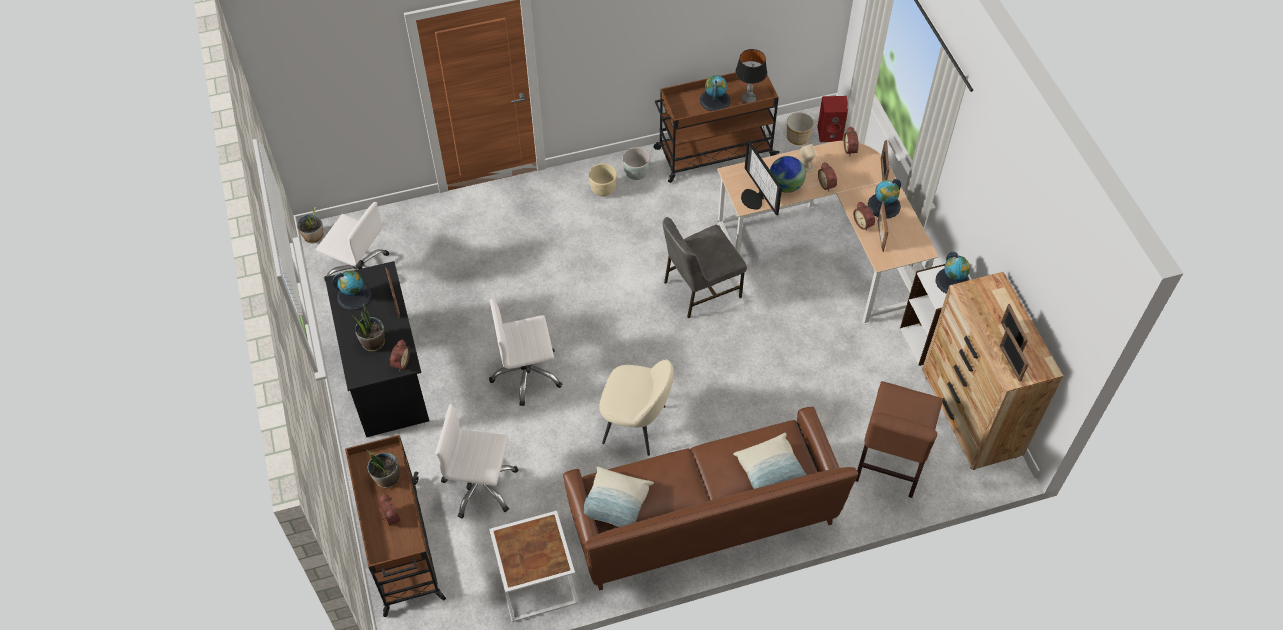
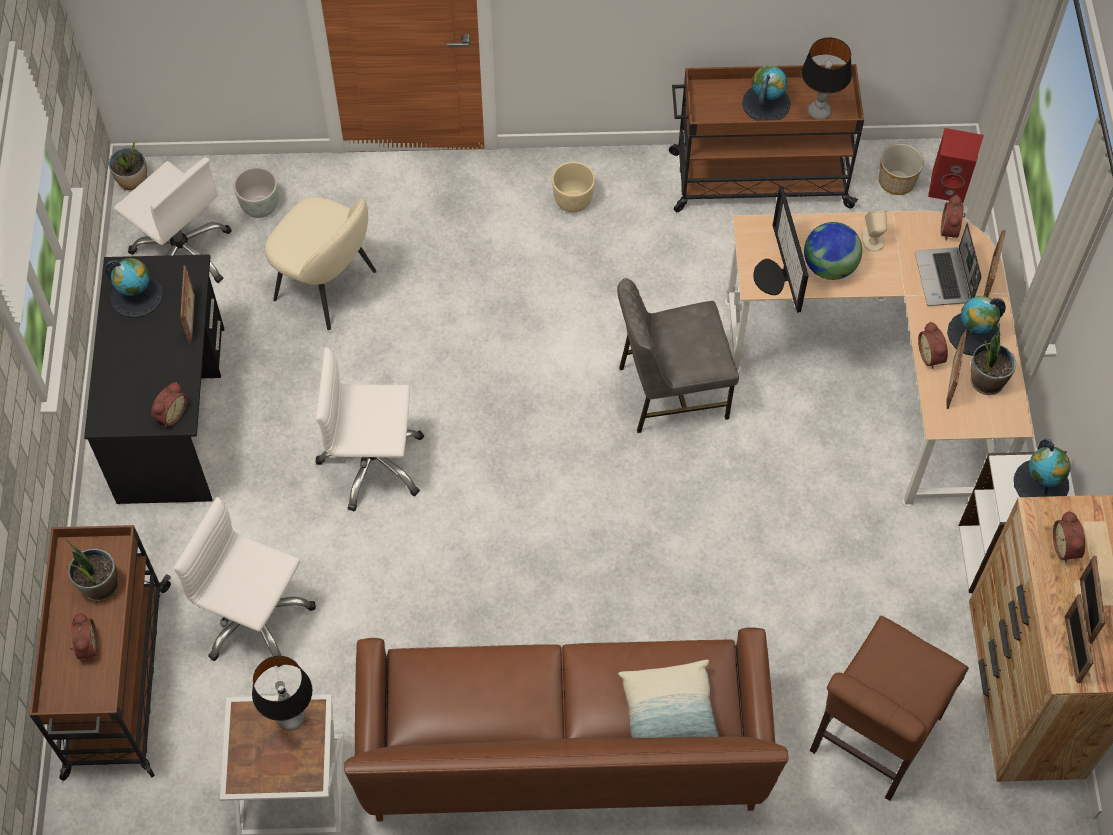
camera: 15 degrees right, 5 degrees up
potted plant [353,304,385,352] -> potted plant moved to [970,323,1016,395]
pillow [578,466,654,527] -> none
beige chair [599,359,673,456] -> beige chair moved to [265,197,376,330]
grey planter [622,147,650,180] -> grey planter moved to [234,167,278,218]
alarm clock [818,162,837,191] -> alarm clock moved to [1053,511,1085,563]
none -> table lamp [252,656,312,731]
none -> laptop [915,222,982,306]

